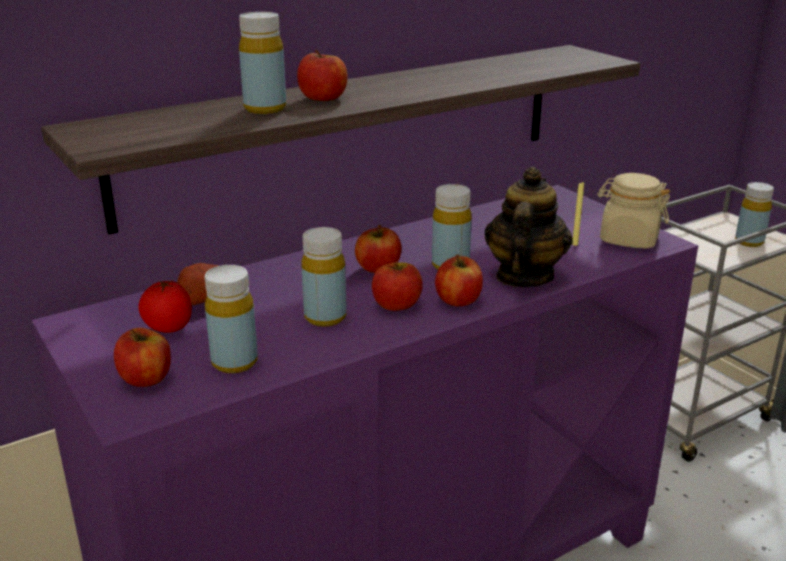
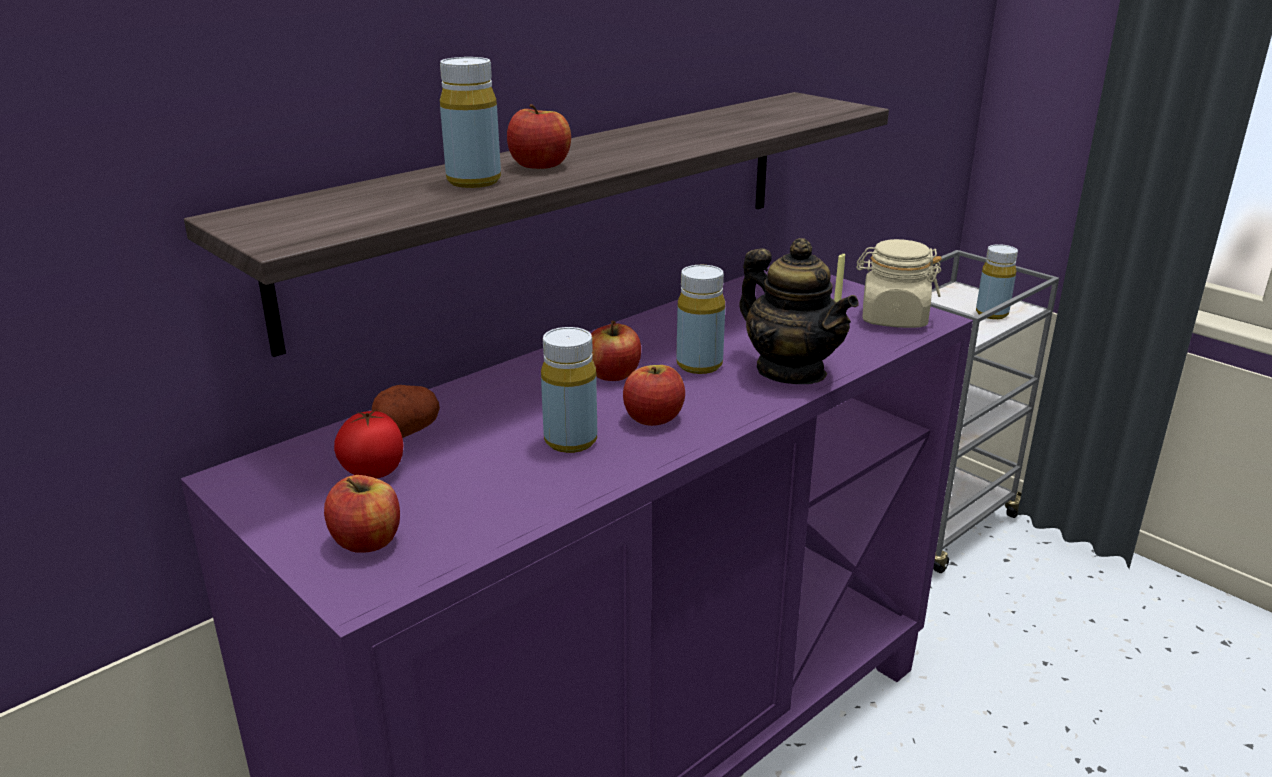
camera: 10 degrees left, 0 degrees up
yellow bottle [205,265,258,373] -> none
apple [435,255,483,307] -> none
teapot [485,167,573,287] -> teapot turned 135 degrees clockwise [740,238,859,384]

